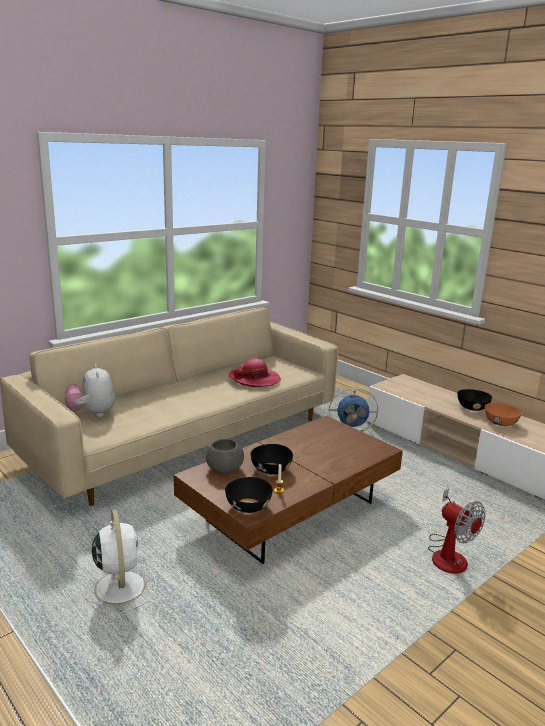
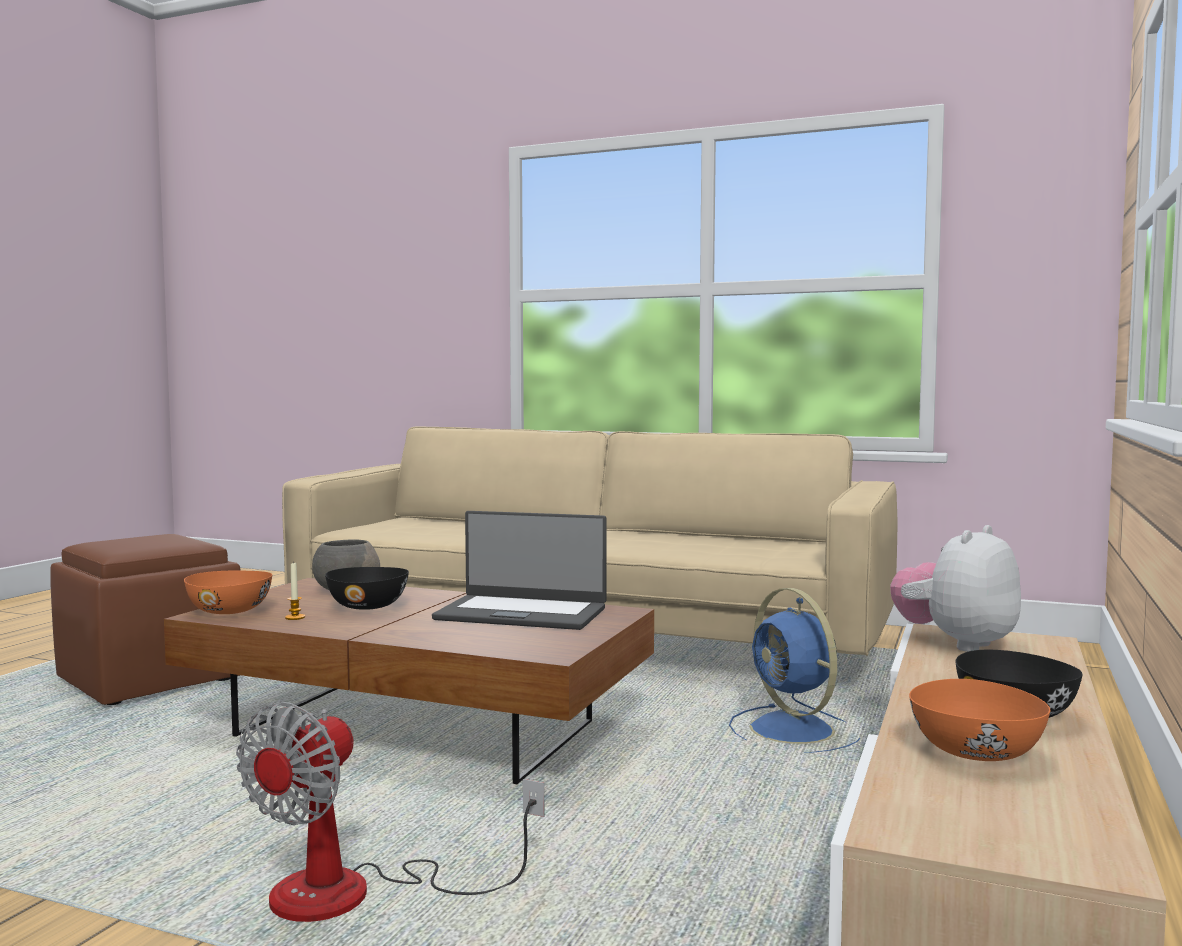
camera: 65 degrees right, 15 degrees down
plush toy [65,364,115,417] -> plush toy moved to [890,525,1021,652]
white fan [82,509,157,617] -> brown ottoman [50,534,240,705]
black bowl [225,477,273,513] -> orange bowl [184,570,272,614]
hat [228,358,281,387] -> none
none -> laptop [432,511,607,630]

